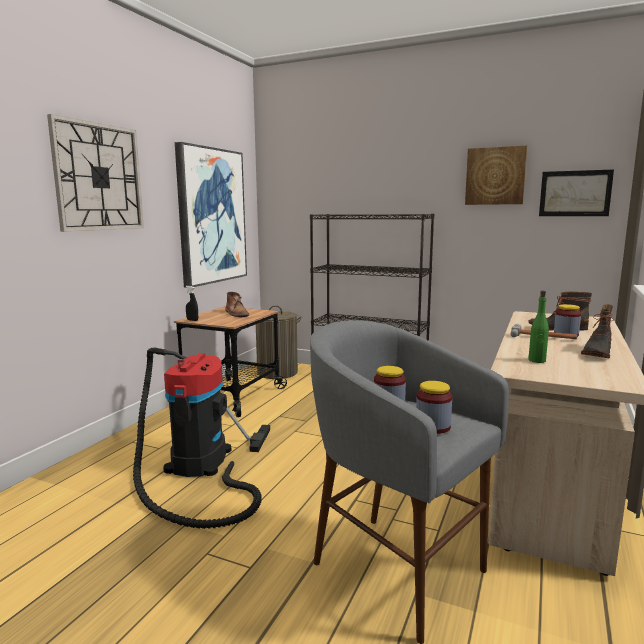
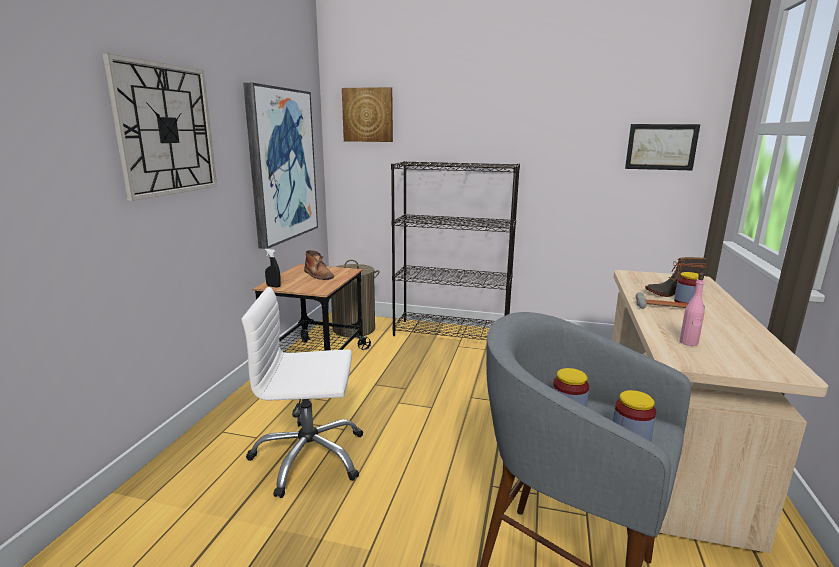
camera: 10 degrees left, 5 degrees up
vacuum cleaner [133,348,270,529] -> white office chair [241,287,363,498]
picture [465,145,527,205] -> picture moved to [342,87,393,142]
green bottle [528,291,549,363] -> pink bottle [679,273,705,346]
boot [581,304,614,358] -> none

